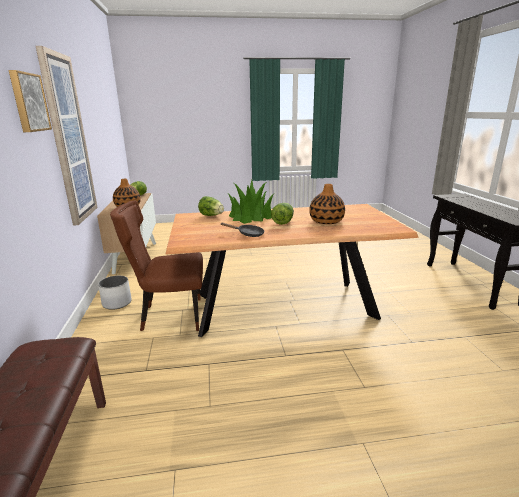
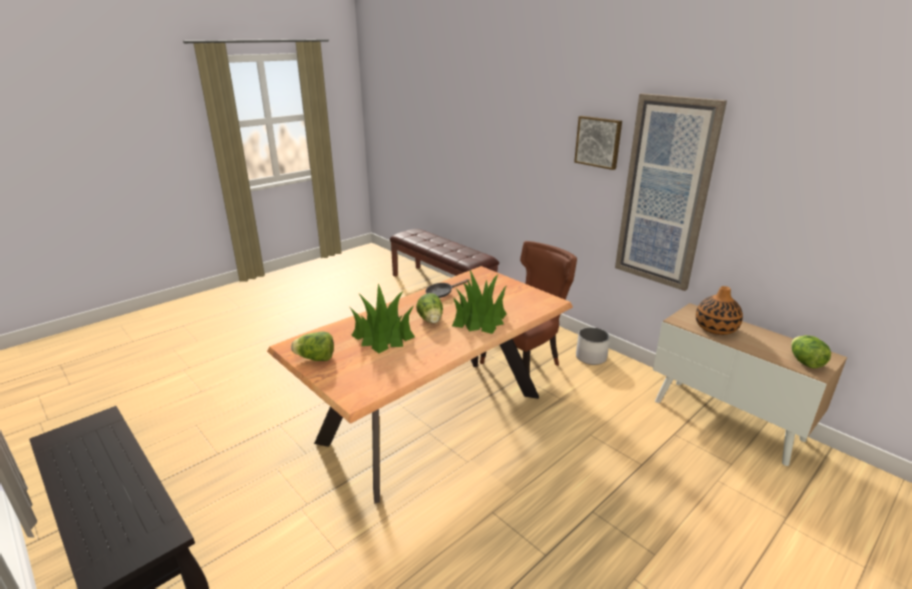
camera: 145 degrees right, 5 degrees up
lettuce [198,196,224,216] -> lettuce moved to [291,332,334,361]
vase [309,184,345,224] -> potted plant [350,283,415,353]

